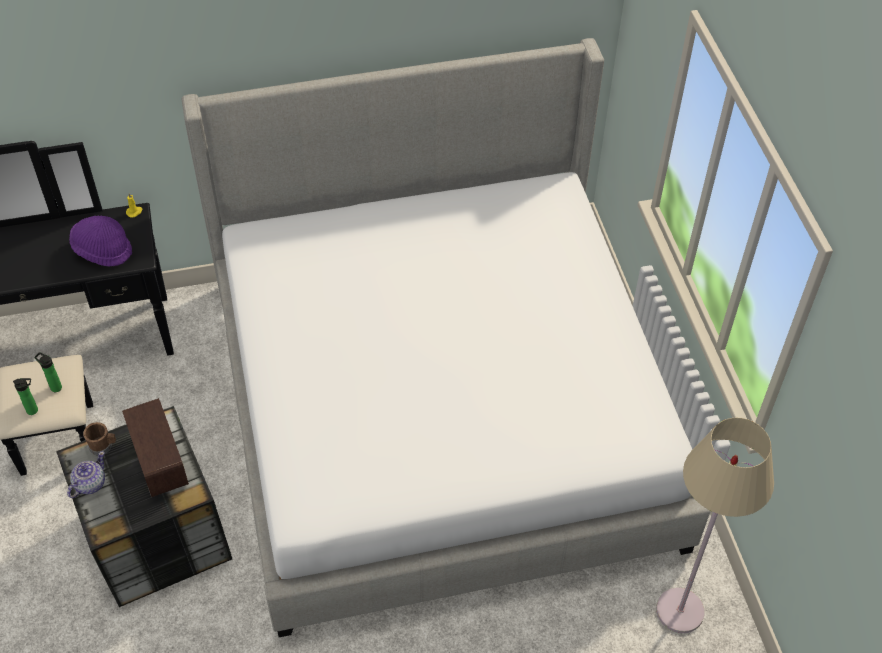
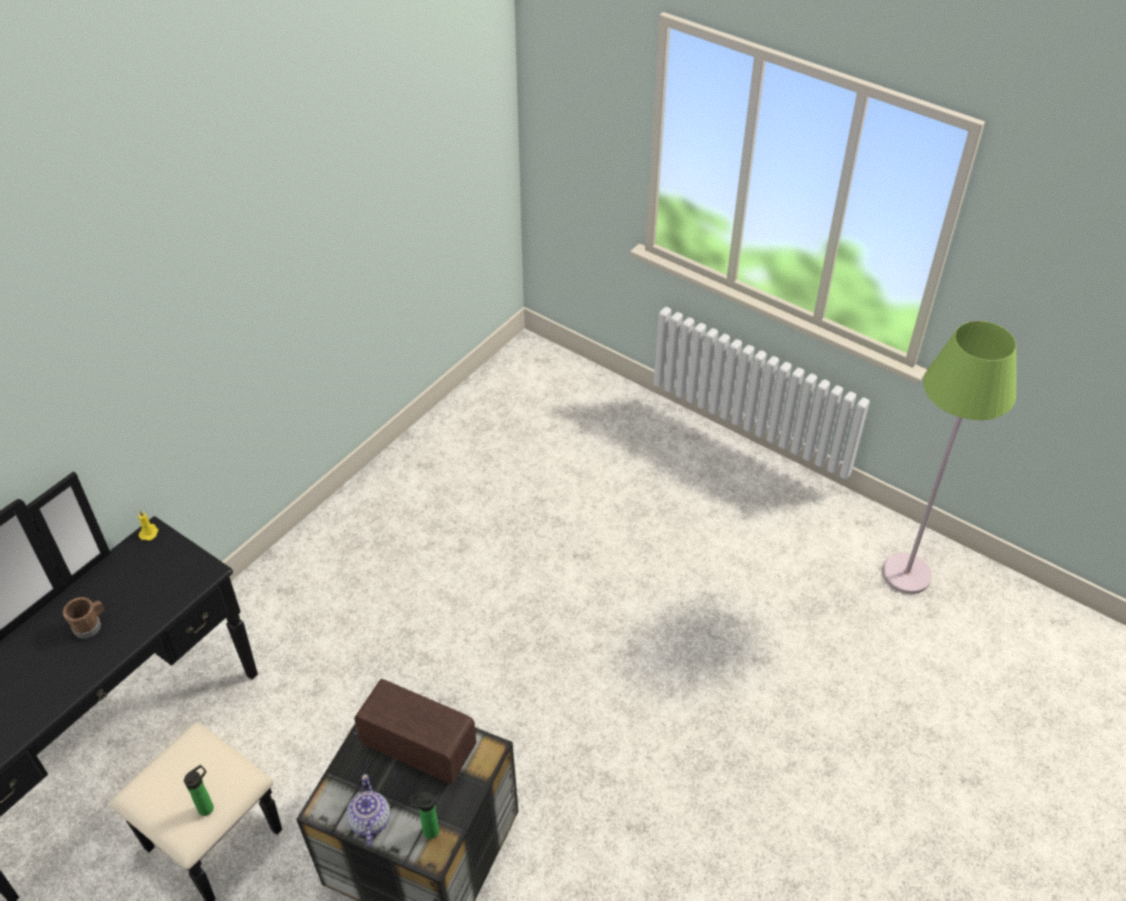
camera: 40 degrees left, 5 degrees down
bottle [34,352,62,392] -> bottle moved to [410,792,439,839]
purple hat [69,216,132,266] -> none
brown mug [83,422,116,455] -> brown mug moved to [63,597,104,639]
bed [182,38,710,637] -> none
beige floor lamp [656,418,774,633] -> green floor lamp [882,321,1016,594]

